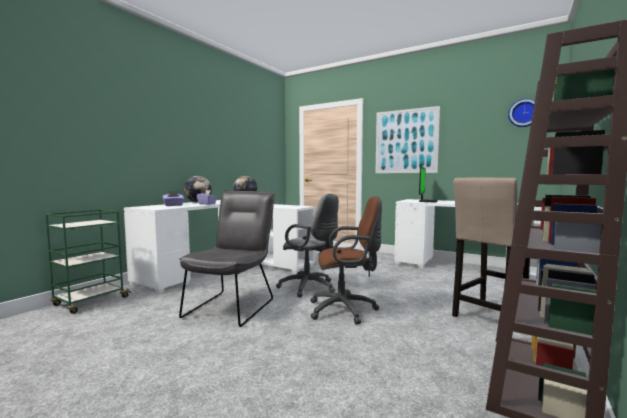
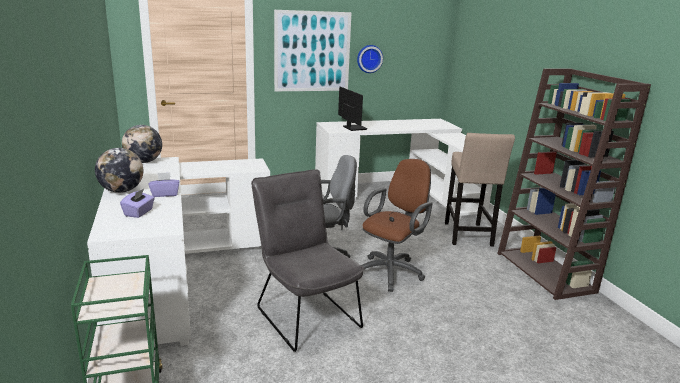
camera: 50 degrees left, 15 degrees up
wall clock [508,99,535,127] -> wall clock moved to [357,45,383,73]

